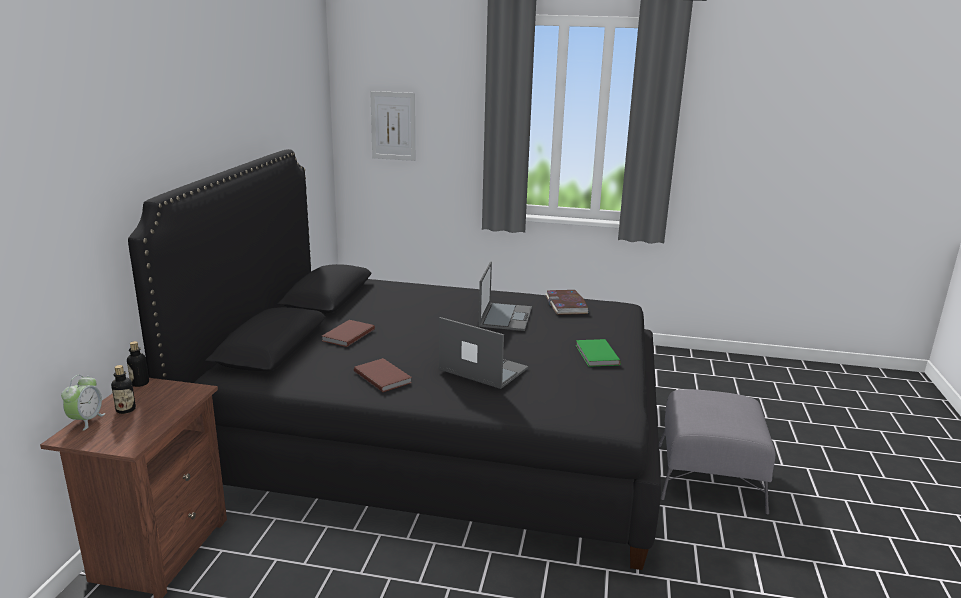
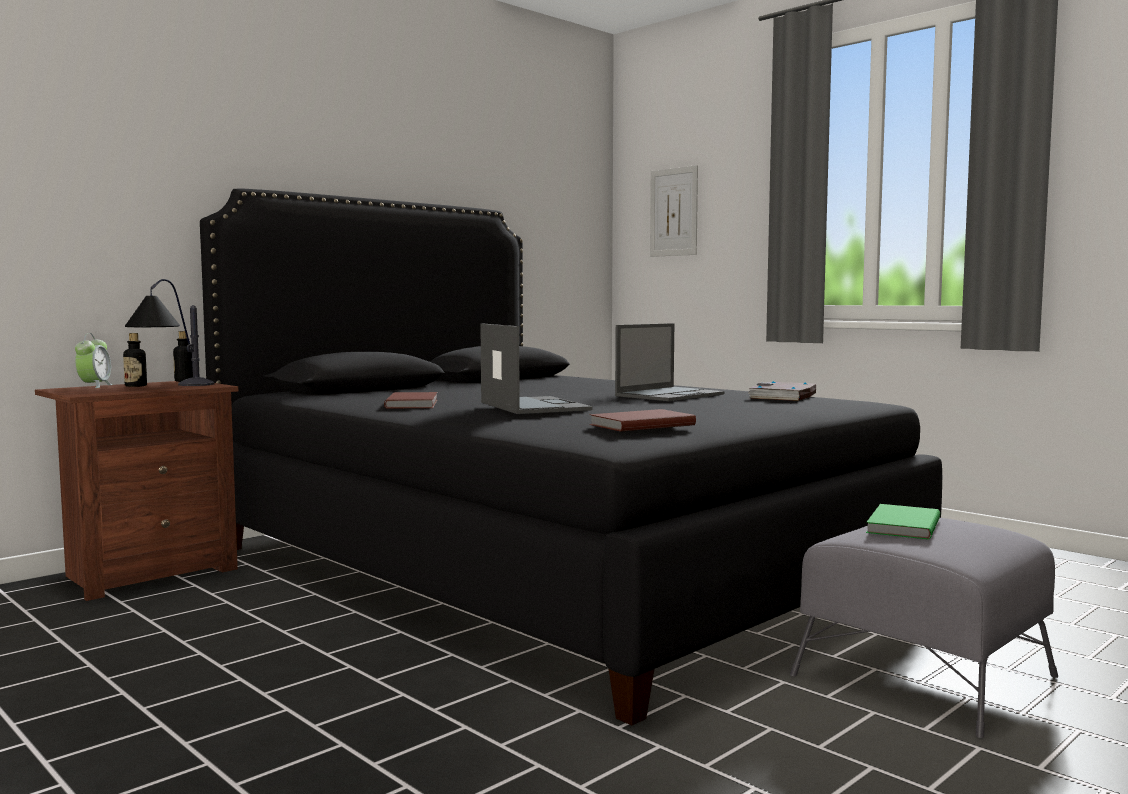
camera: 35 degrees right, 15 degrees down
alarm clock [61,375,105,431] -> alarm clock turned 45 degrees counterclockwise [75,333,113,388]
brown book [322,320,375,347] -> brown book moved to [589,409,696,432]
green book [576,339,621,367] -> green book moved to [866,504,940,539]
none -> table lamp [125,279,214,386]

